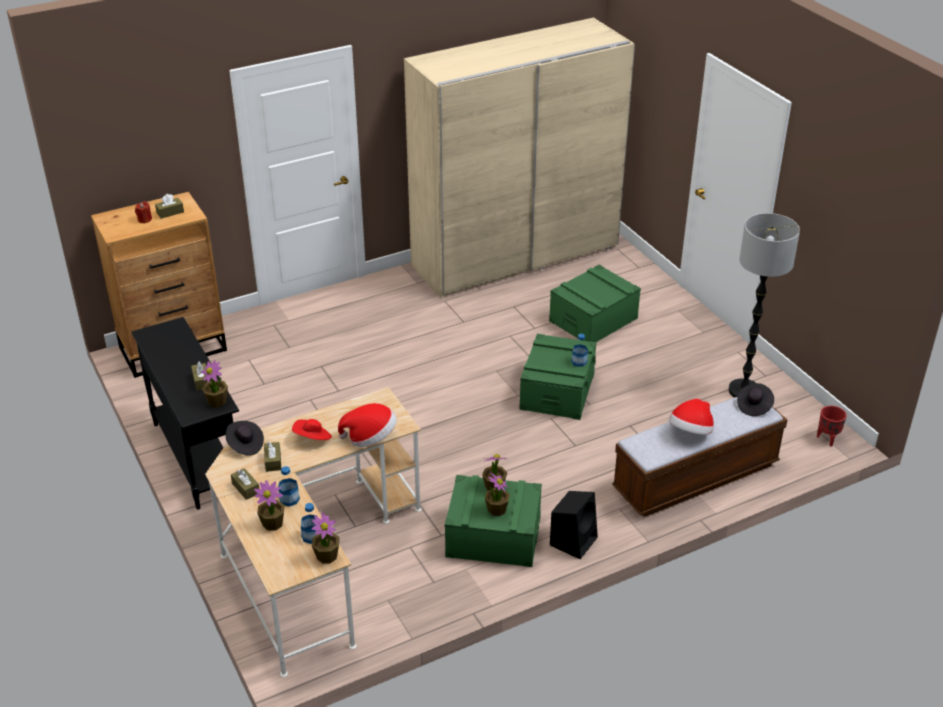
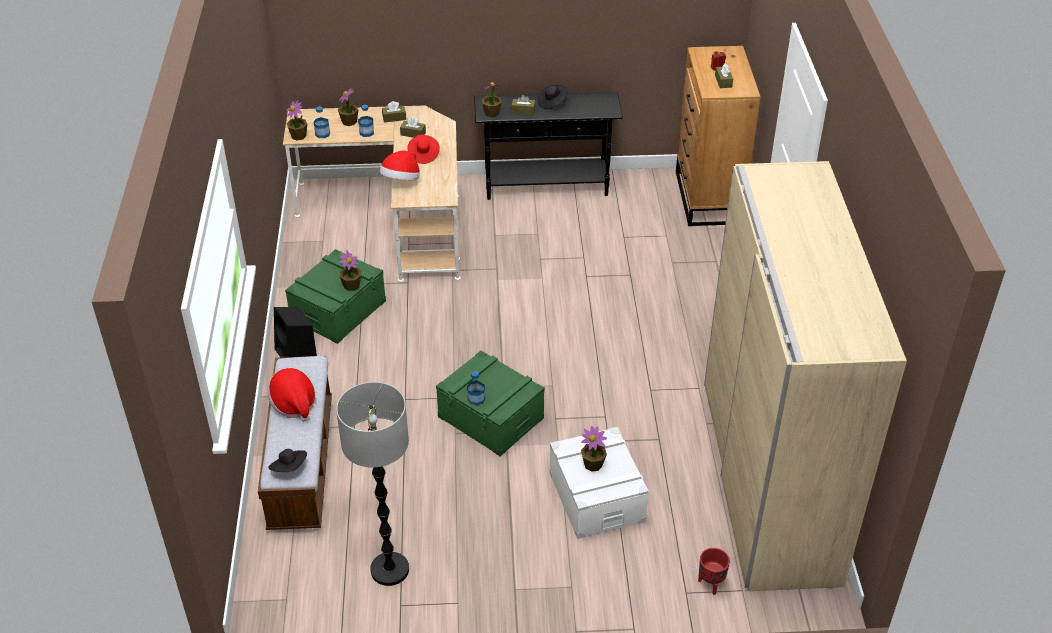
camera: 115 degrees right, 5 degrees up
black hat [226,421,264,456] -> black hat moved to [538,85,568,109]
potted plant [485,472,510,516] -> potted plant moved to [581,426,607,472]
green storage box [549,265,641,342] -> white storage box [550,427,649,539]
red planter [817,406,847,447] -> red planter moved to [698,548,730,595]

